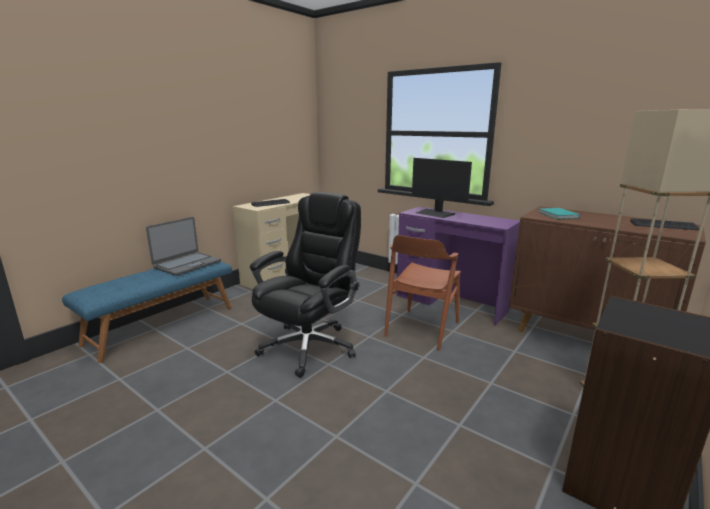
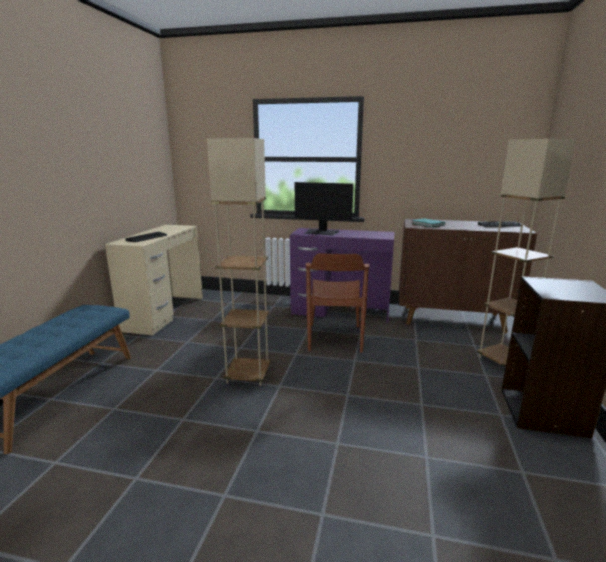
camera: 25 degrees left, 0 degrees up
laptop [146,217,221,276] -> none
black office chair [250,192,361,378] -> beige floor lamp [207,138,271,386]

